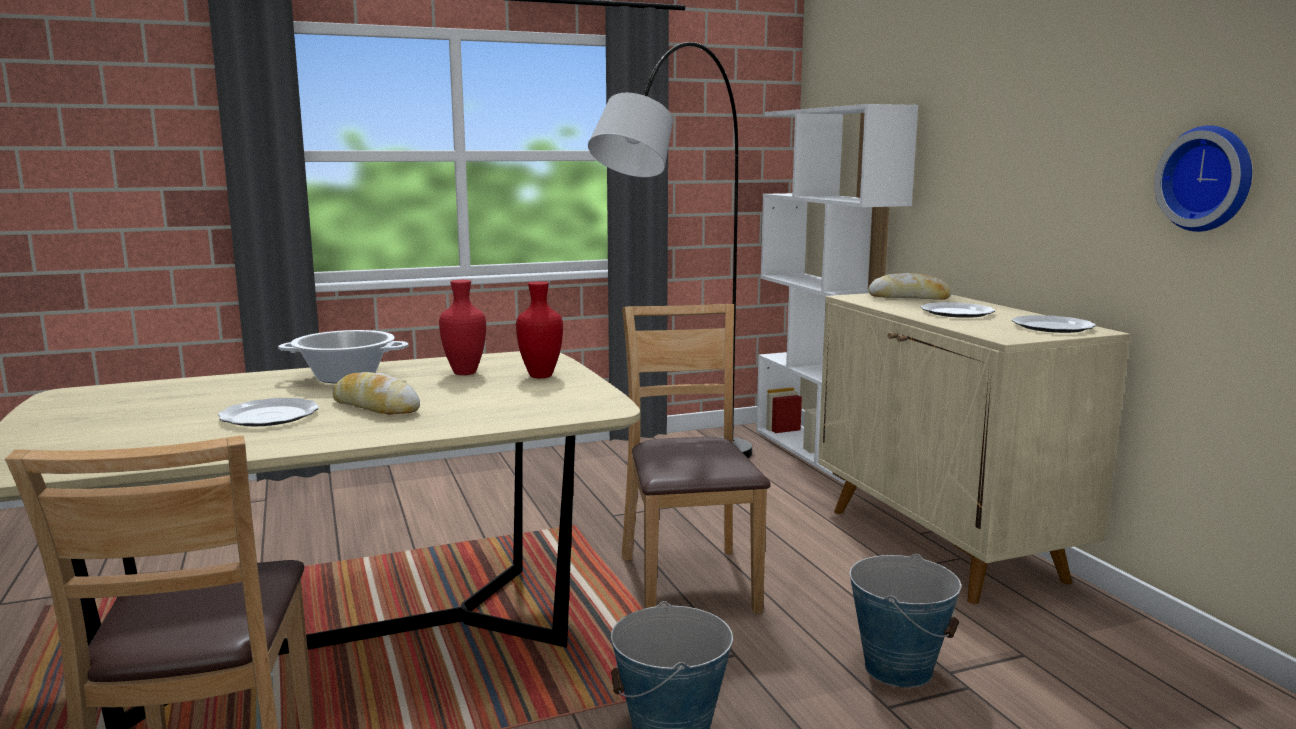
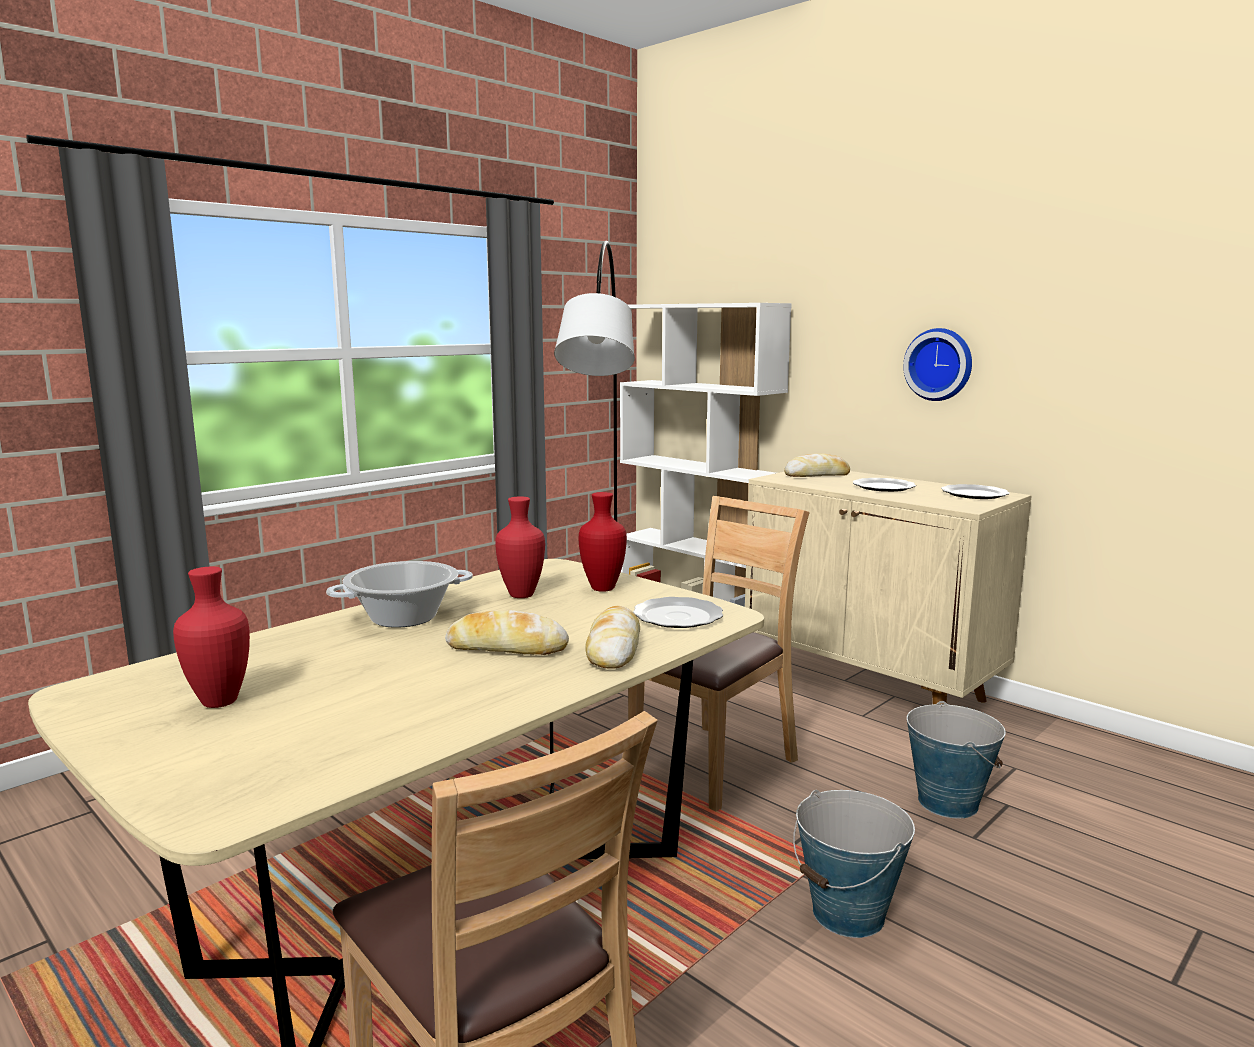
camera: 25 degrees left, 0 degrees up
plate [218,398,319,427] -> plate moved to [633,597,723,628]
brown chair [622,304,771,614] -> brown chair turned 75 degrees clockwise [628,496,810,811]
wall clock [1154,125,1252,232] -> wall clock moved to [903,328,972,401]
none -> red vase [173,567,250,708]
none -> bread [585,606,640,669]

